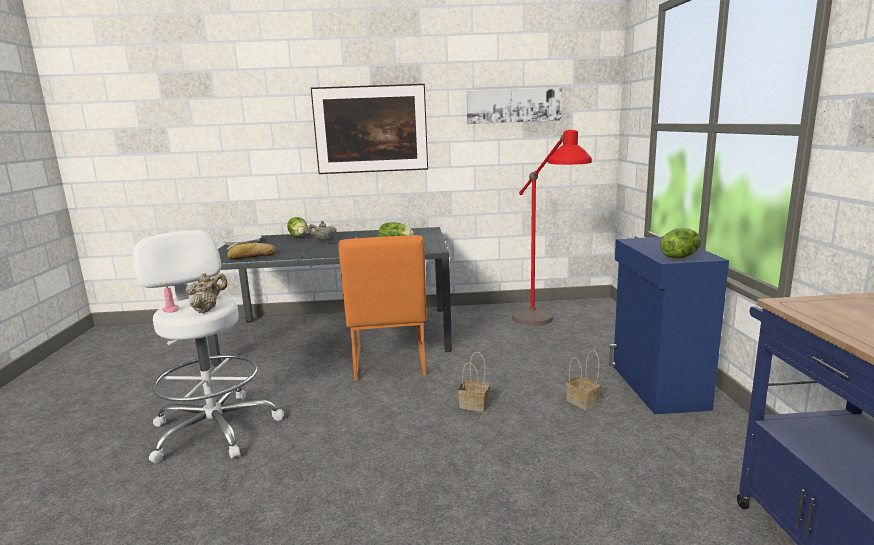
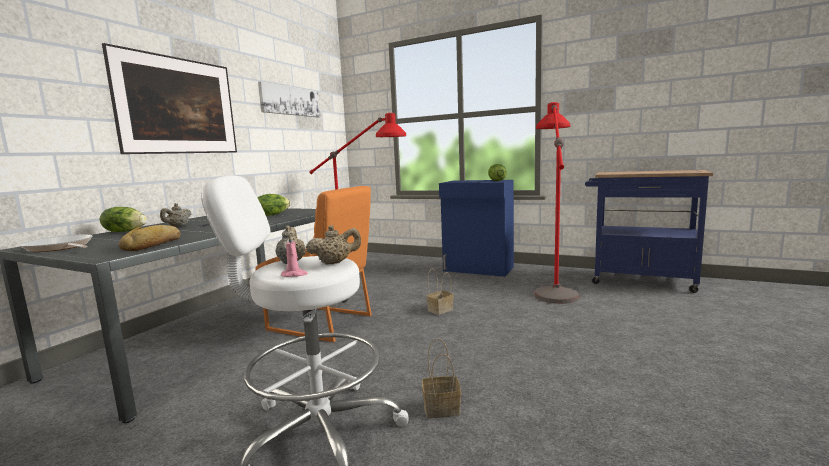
camera: 60 degrees left, 5 degrees down
beige teapot [189,281,218,313] -> beige teapot turned 120 degrees clockwise [306,225,361,265]
basket [566,350,601,410] -> basket moved to [422,338,461,418]
none -> red floor lamp [534,102,580,304]

